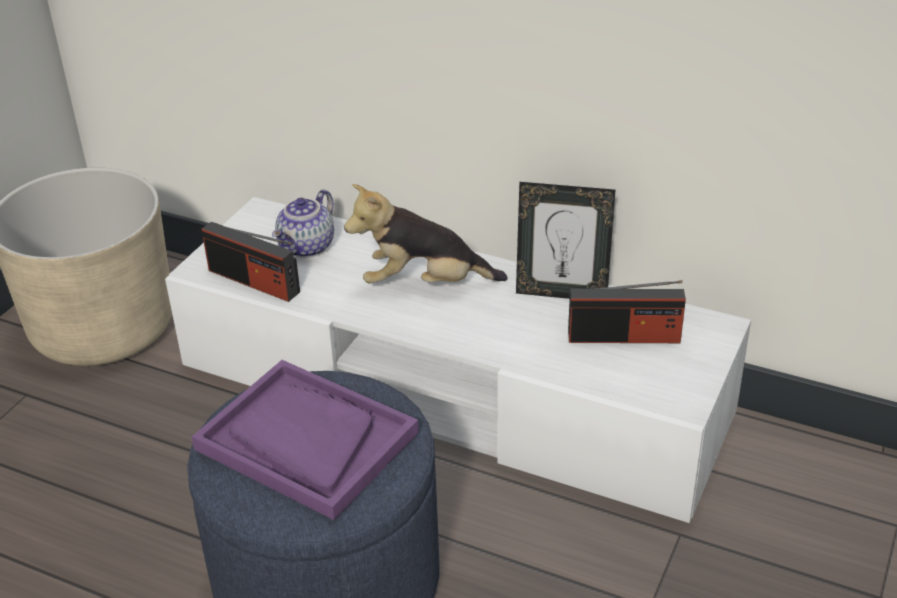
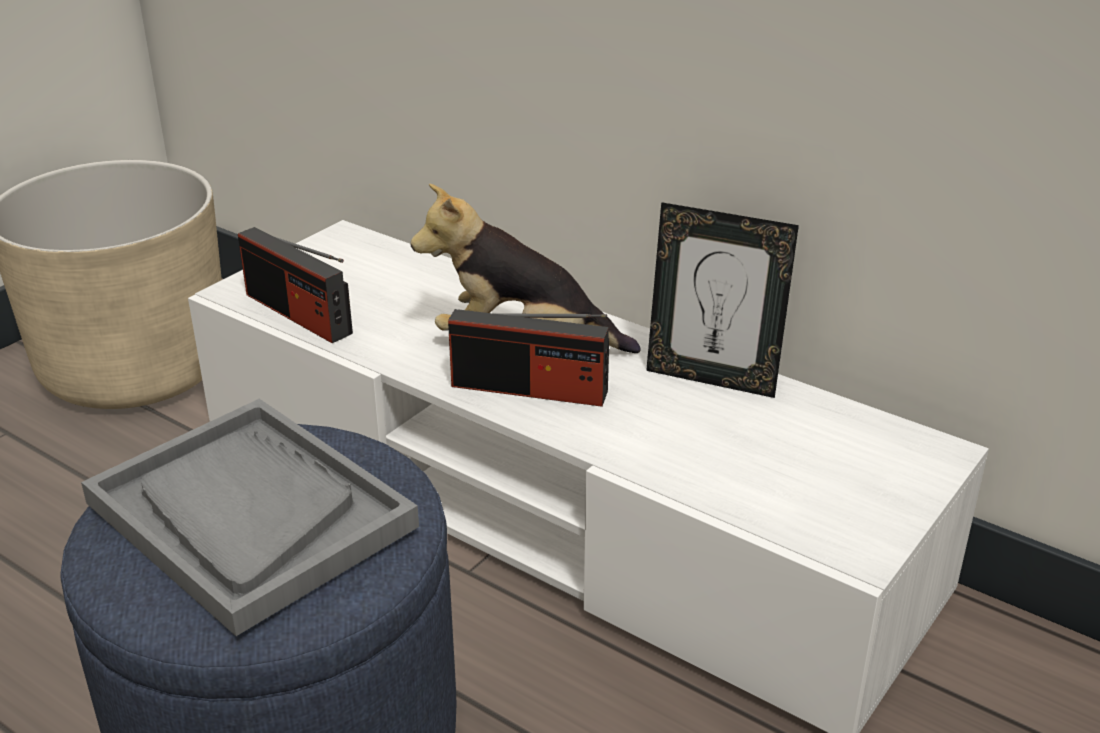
camera: 10 degrees right, 5 degrees down
purple tray [192,360,419,520] -> grey tray [81,399,419,636]
teapot [272,189,334,258] -> none
radio [568,280,686,343] -> radio moved to [448,309,609,407]

